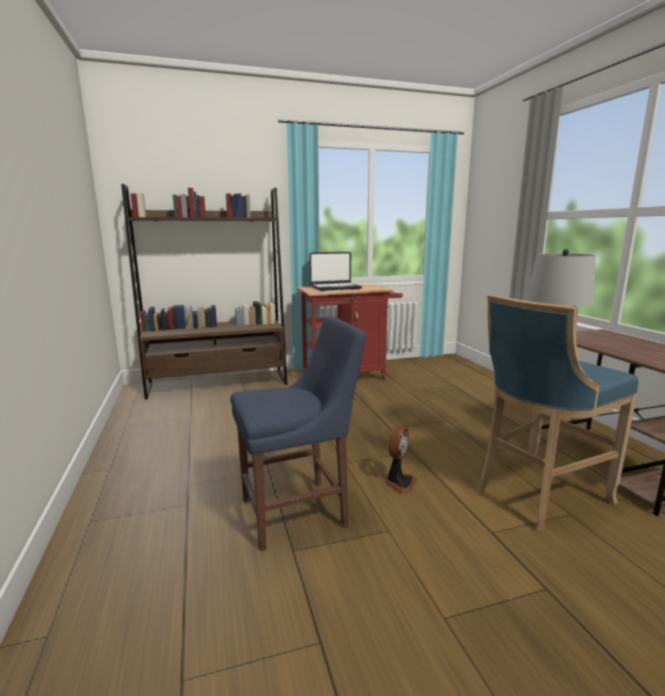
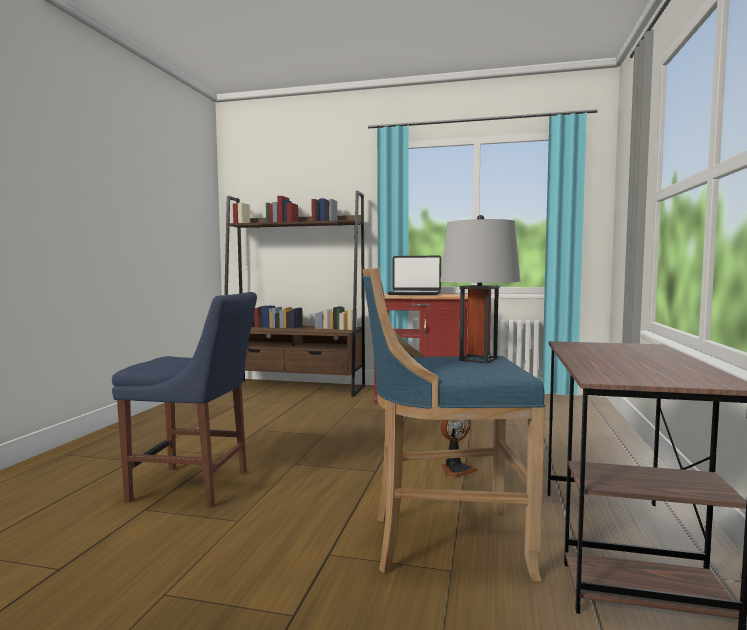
camera: 30 degrees right, 10 degrees down
fan [384,426,417,494] -> fan moved to [440,419,478,478]

